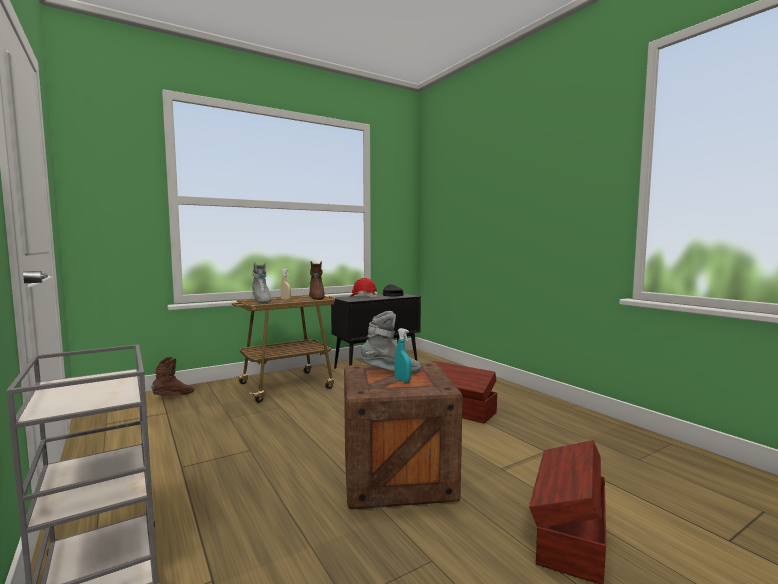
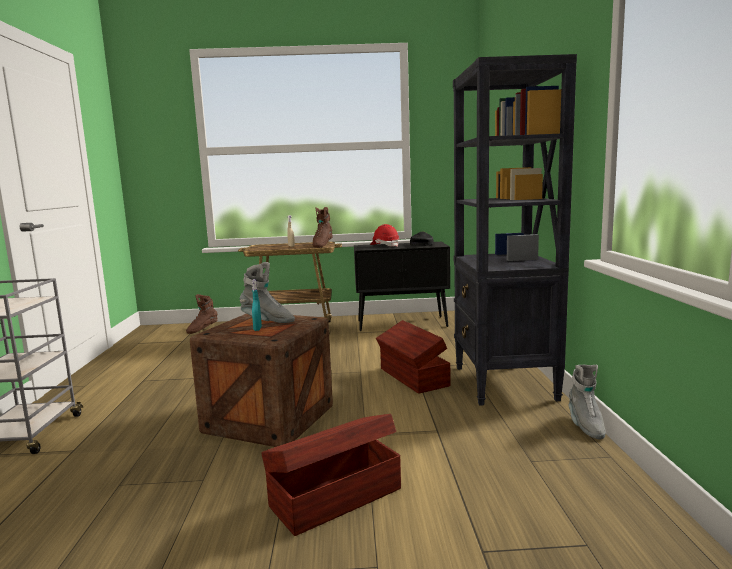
camera: 30 degrees right, 5 degrees up
brown boot [151,357,194,396] -> brown boot turned 150 degrees clockwise [186,294,218,334]
grey boot [252,262,271,303] -> grey boot moved to [569,365,606,440]
none -> black bookcase [453,54,577,406]

